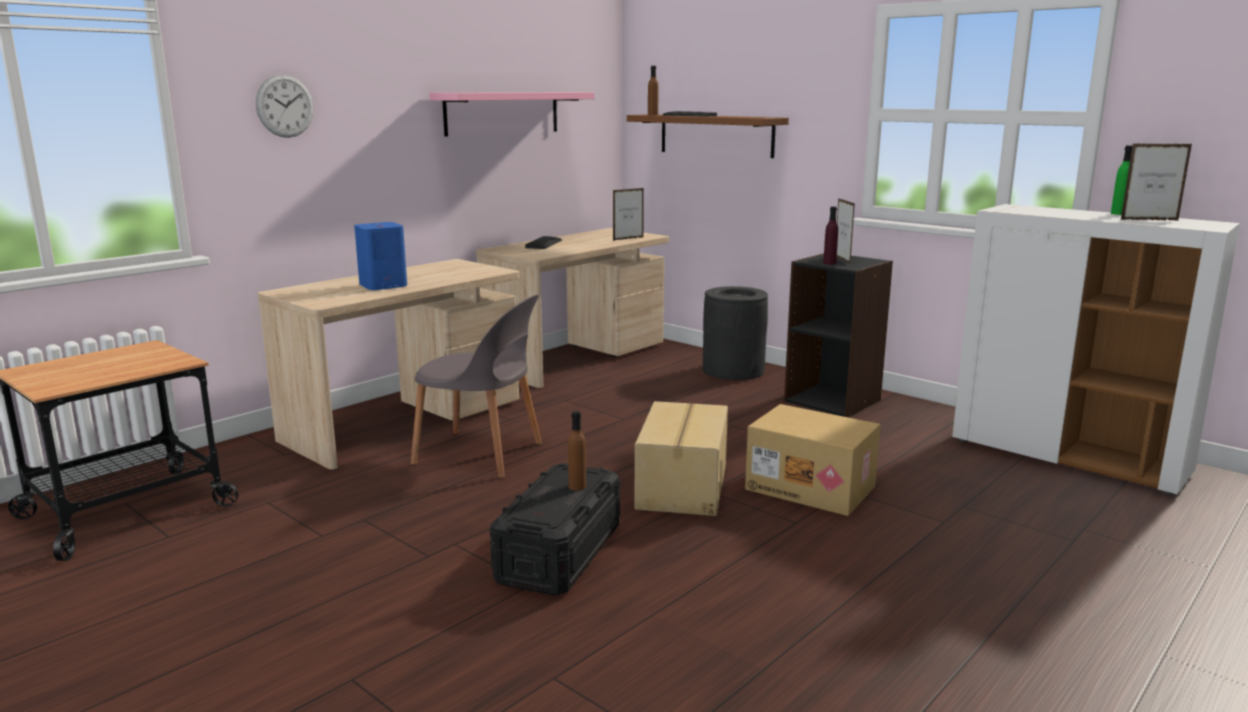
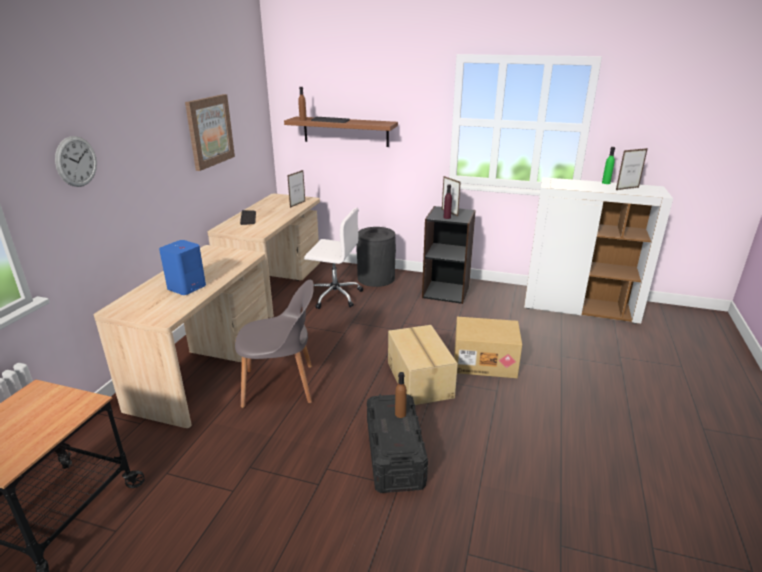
camera: 25 degrees left, 10 degrees up
pink shelf [429,92,595,137] -> picture [185,94,235,171]
none -> white office chair [304,208,363,309]

